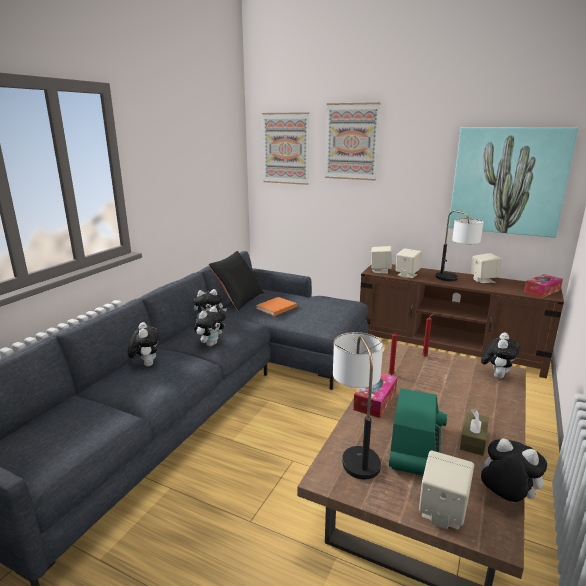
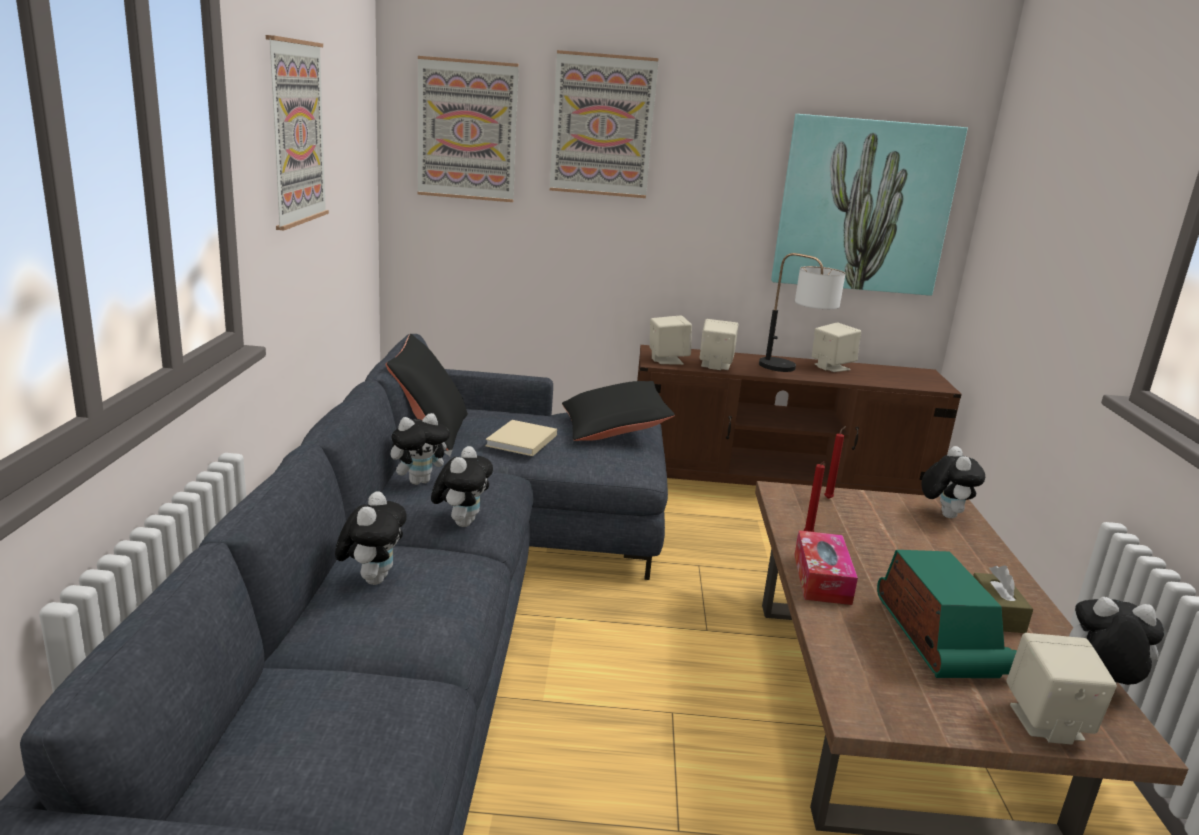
camera: 25 degrees left, 0 degrees up
plush toy [128,322,160,366] -> plush toy turned 45 degrees clockwise [335,491,407,585]
orange book [256,297,297,316] -> beige book [485,420,557,456]
table lamp [333,332,383,479] -> none
tissue box [524,274,563,298] -> none
none -> picture [266,35,329,230]
none -> black pillow [562,381,675,441]

